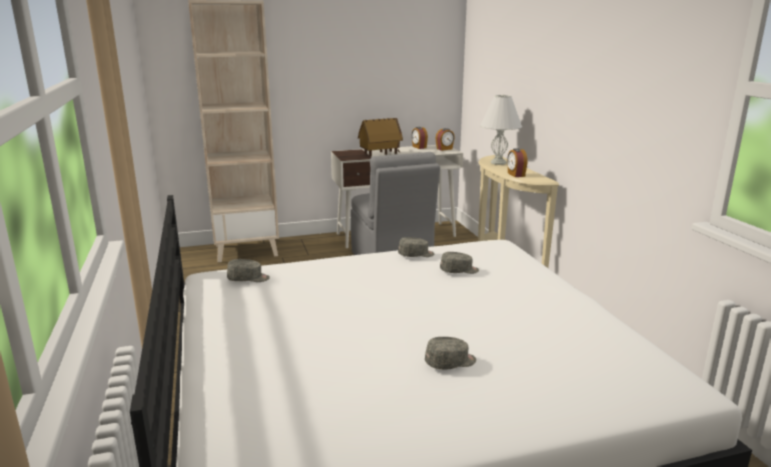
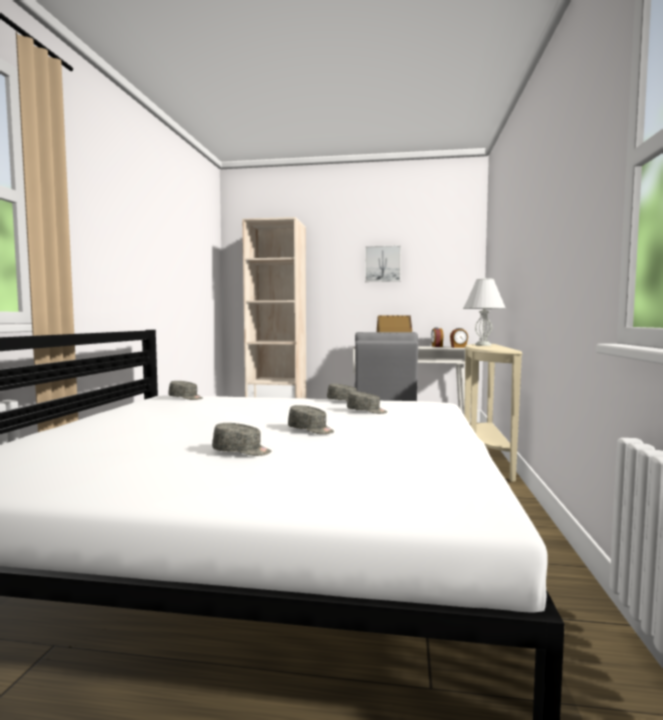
camera: 25 degrees right, 15 degrees down
alarm clock [507,148,527,177] -> none
none -> grey cap [288,405,334,434]
none -> picture [365,245,401,282]

